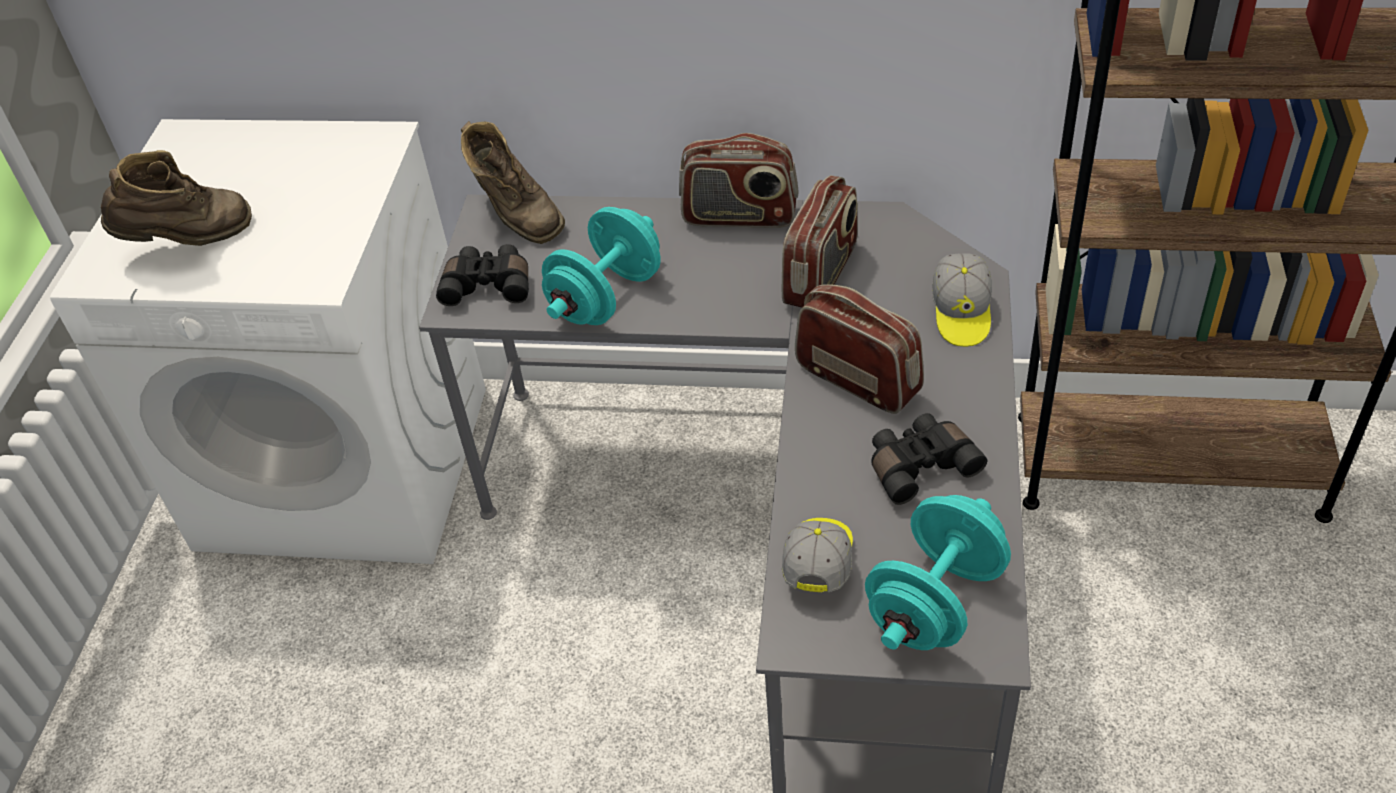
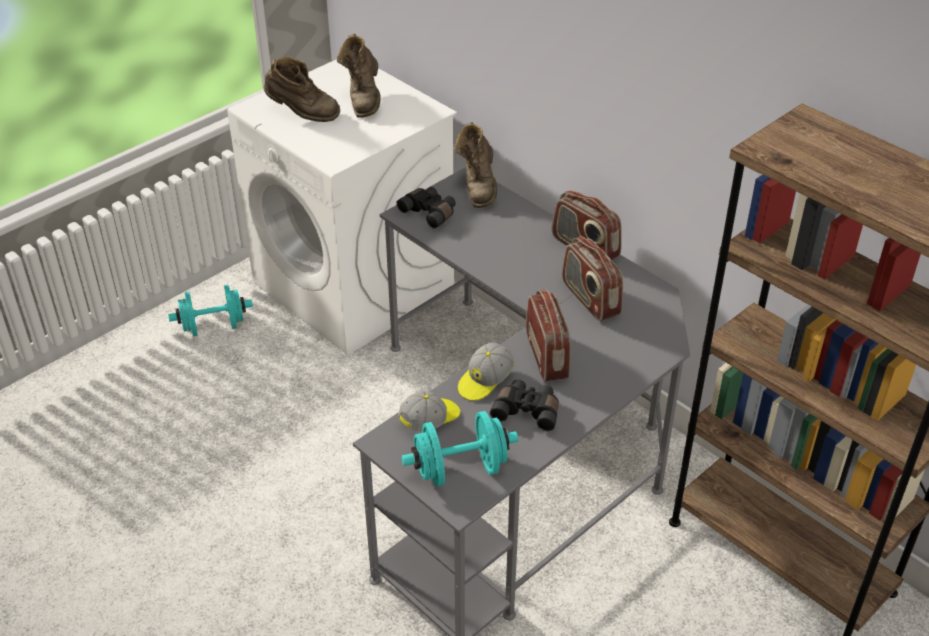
camera: 35 degrees right, 5 degrees down
turquoise dumbbell [542,207,661,325] -> turquoise dumbbell moved to [168,285,253,336]
radio [782,175,858,308] -> radio turned 90 degrees clockwise [562,236,623,321]
cap [932,253,992,347] -> cap moved to [458,342,514,401]
none -> brown boot [337,34,381,118]

